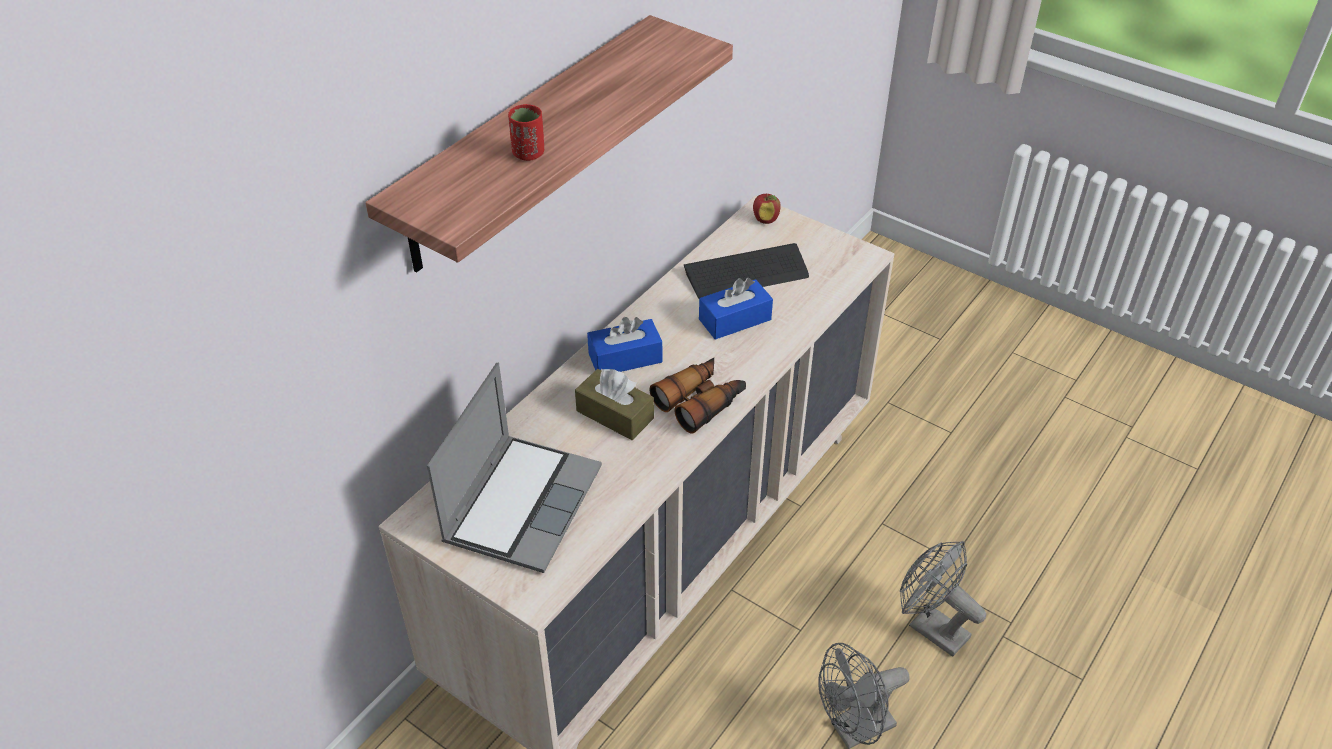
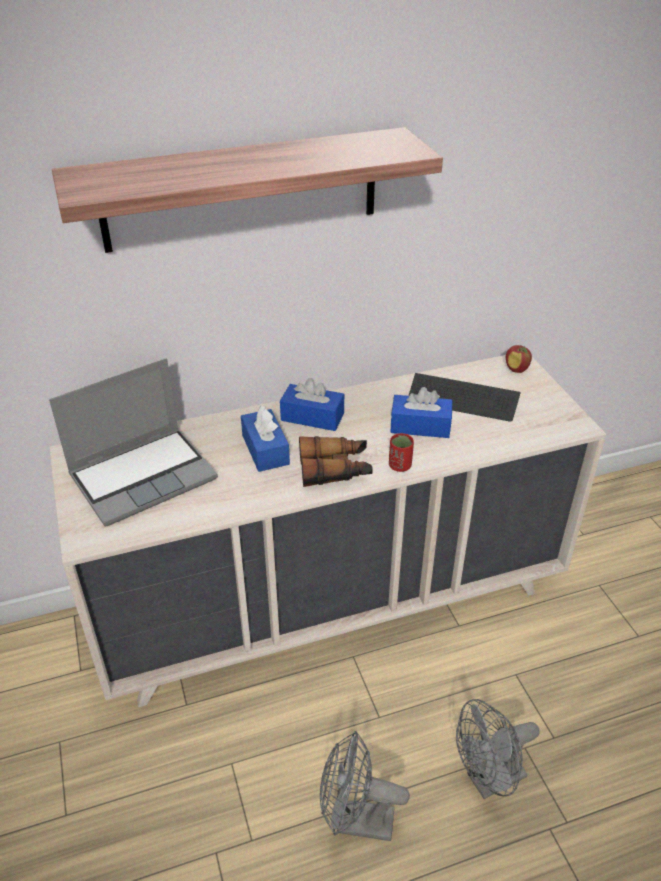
camera: 35 degrees right, 5 degrees down
red cup [508,104,544,161] -> red cup moved to [389,433,414,472]
brown tissue box [575,369,654,440] -> blue tissue box [241,405,290,472]
grey fan [900,541,986,657] -> grey fan turned 105 degrees counterclockwise [456,699,540,799]

